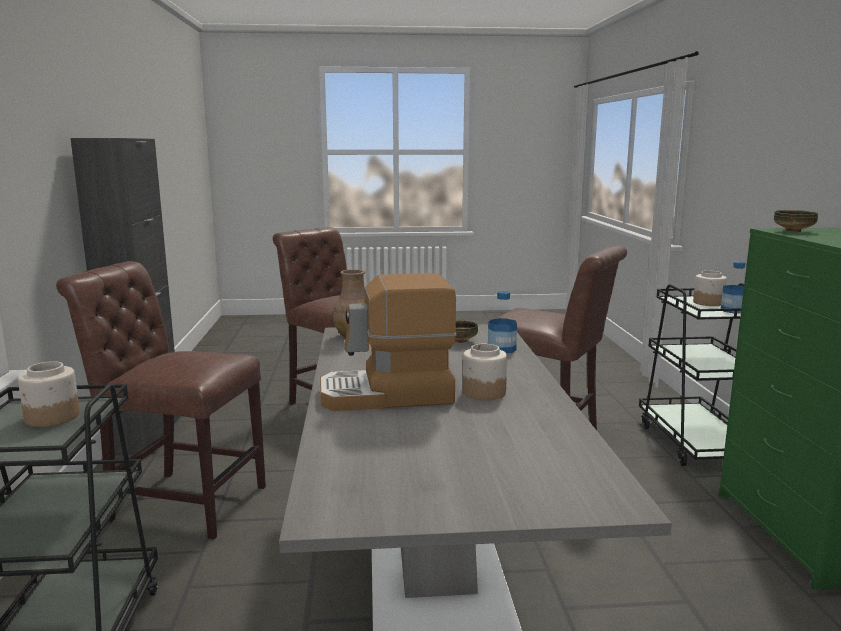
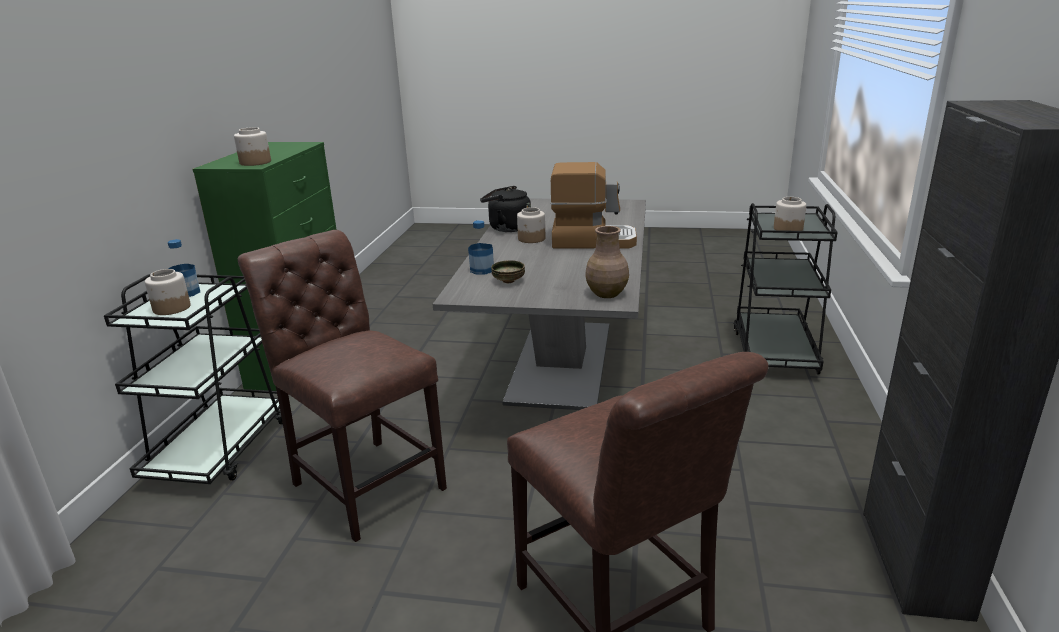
camera: 165 degrees left, 10 degrees up
brown chair [56,261,266,540] -> none
bowl [774,210,818,232] -> jar [234,127,271,166]
none -> black kettle [480,186,531,232]

